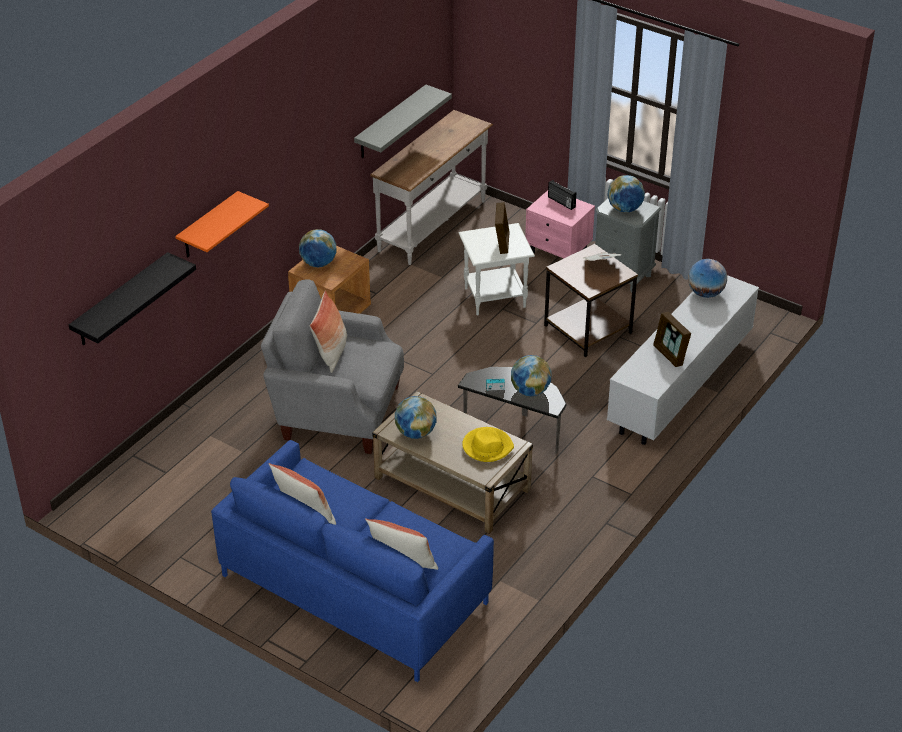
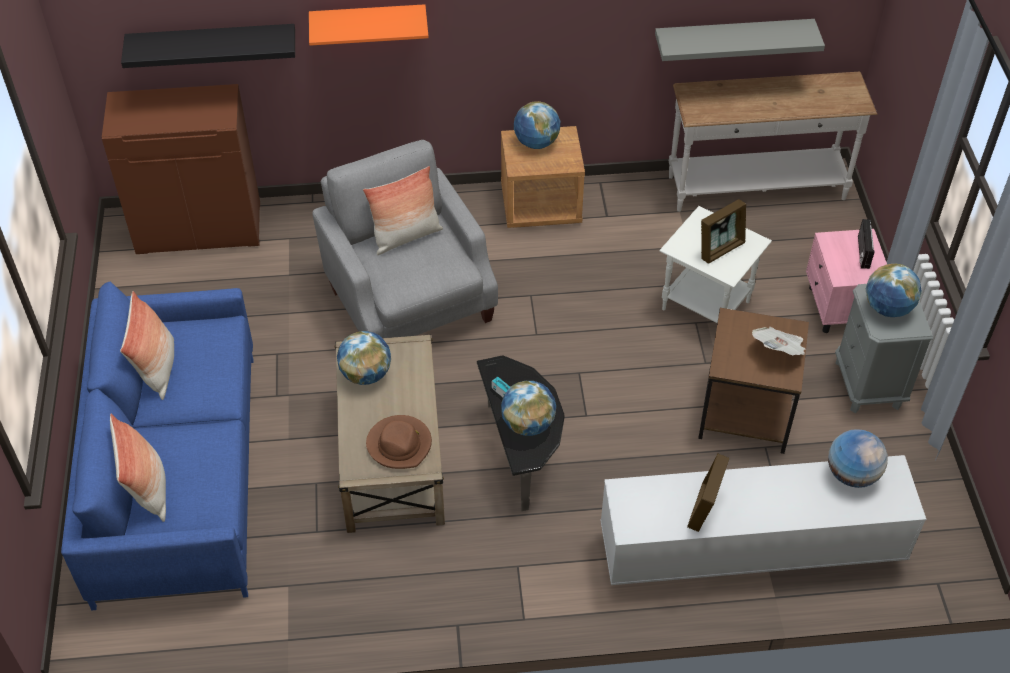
camera: 50 degrees right, 10 degrees up
yellow hat [462,427,514,462] -> brown hat [366,415,432,469]
none -> brown cabinet [102,84,260,254]

